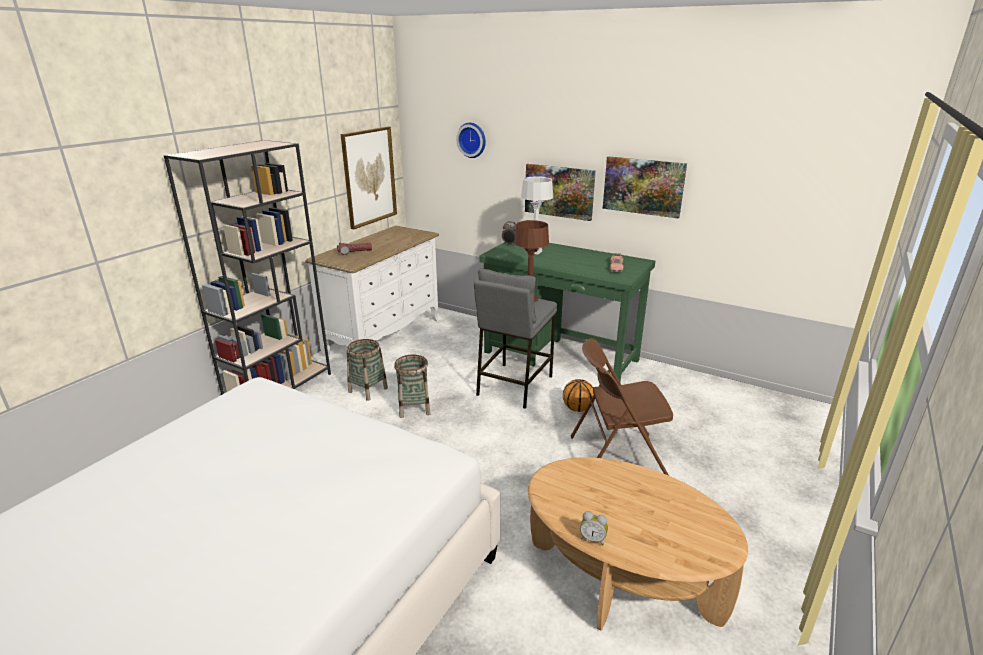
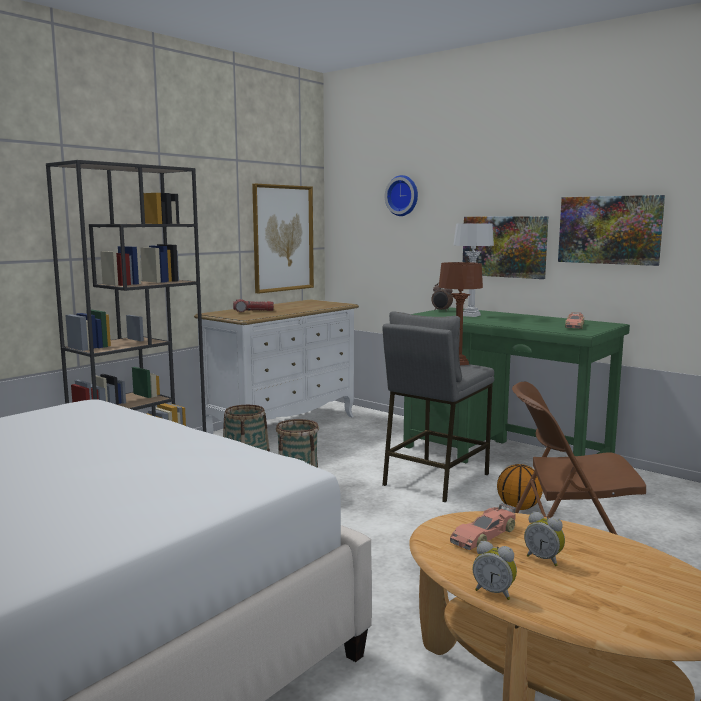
camera: 10 degrees right, 15 degrees down
none -> toy car [450,503,516,550]
none -> alarm clock [524,511,565,566]

